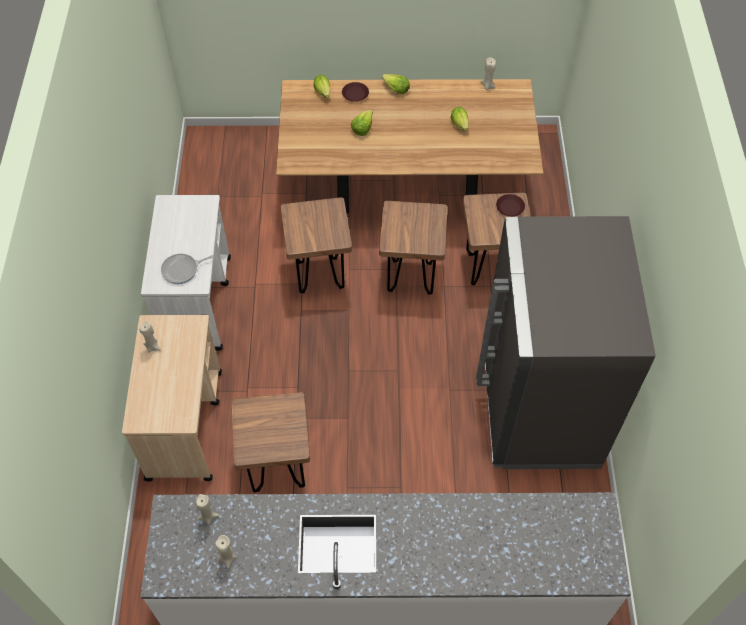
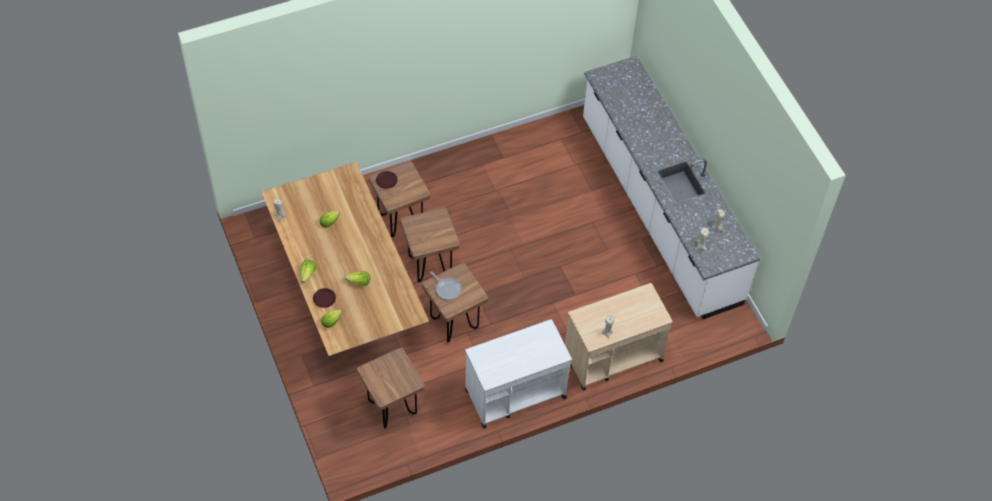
camera: 115 degrees left, 0 degrees up
frying pan [161,254,214,284] -> frying pan moved to [430,271,462,300]
brown stool [232,392,310,492] -> brown stool moved to [357,347,425,428]
grey fridge [476,216,656,469] -> none

